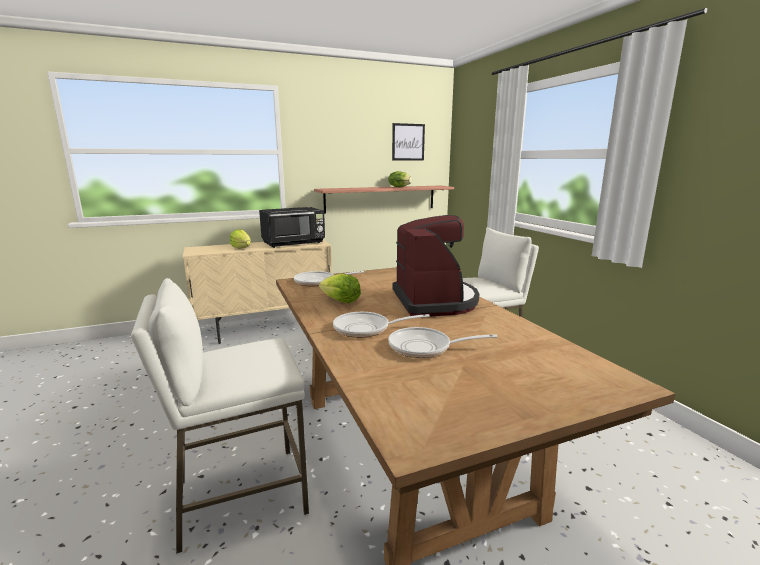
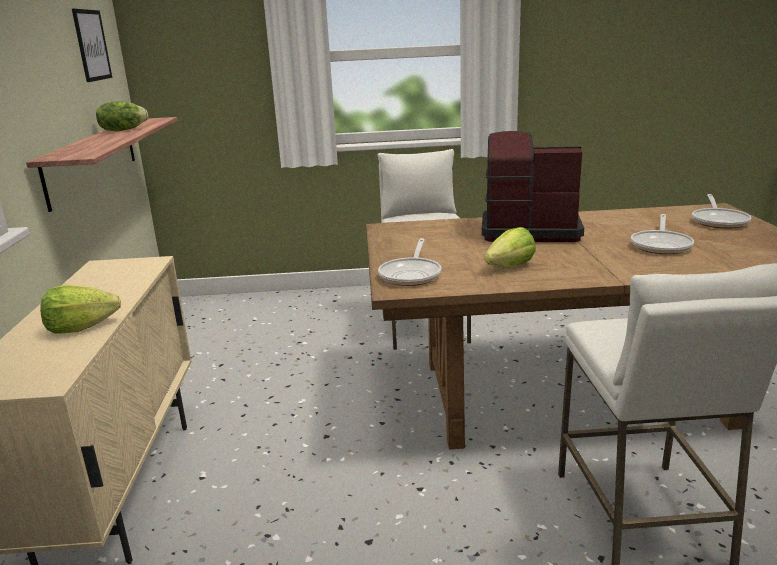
camera: 70 degrees left, 5 degrees up
black microwave [259,207,325,248] -> none
frying pan [333,312,430,338] -> frying pan moved to [692,194,751,228]

